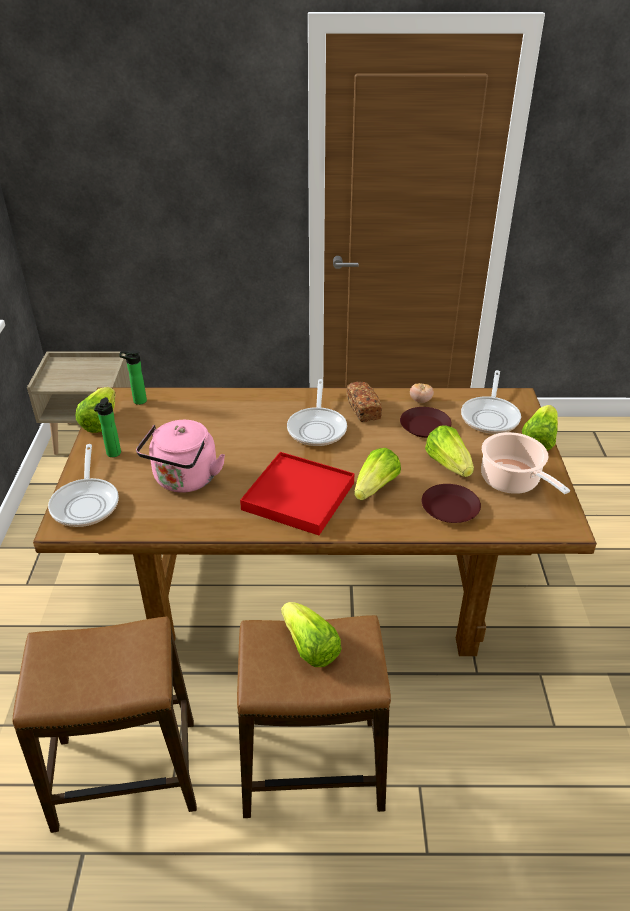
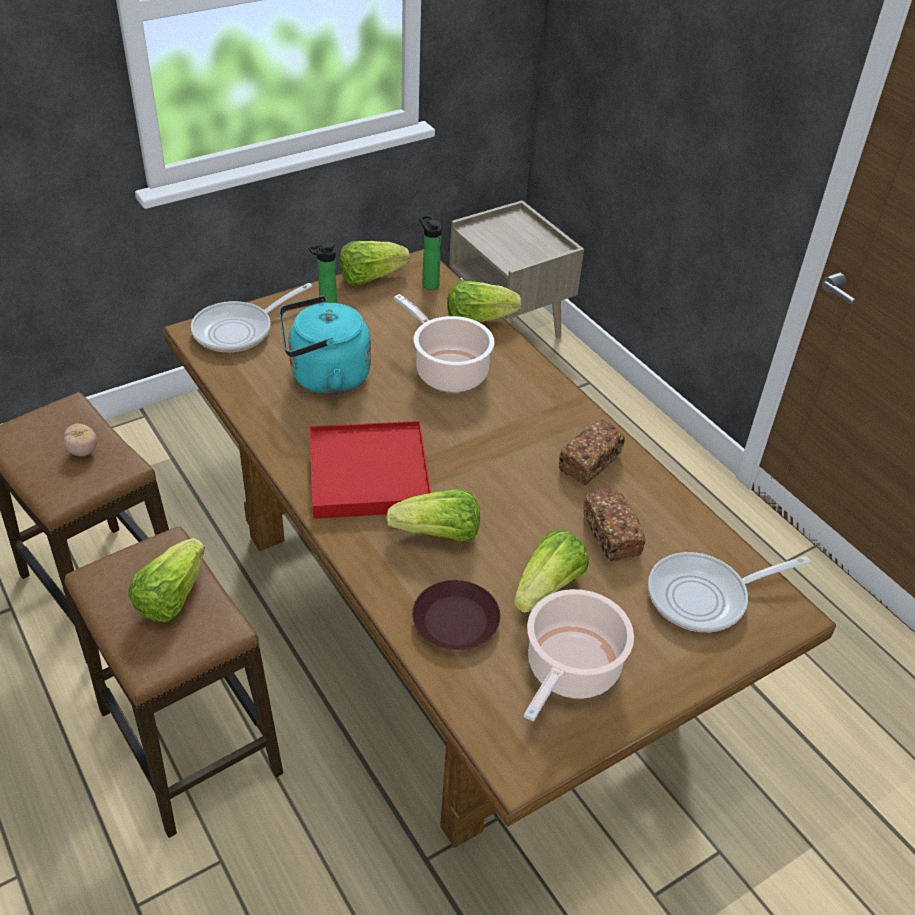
camera: 55 degrees right, 5 degrees up
pink kettle [136,420,225,493] -> turquoise kettle [279,296,371,395]
frying pan [287,379,347,446] -> none
brown plate [400,407,452,438] -> bread [583,489,645,561]
tomato [410,383,434,403] -> tomato moved to [63,424,97,456]
lettuce [522,405,558,451] -> lettuce moved to [447,280,521,322]
none -> cooking pot [394,294,495,392]

